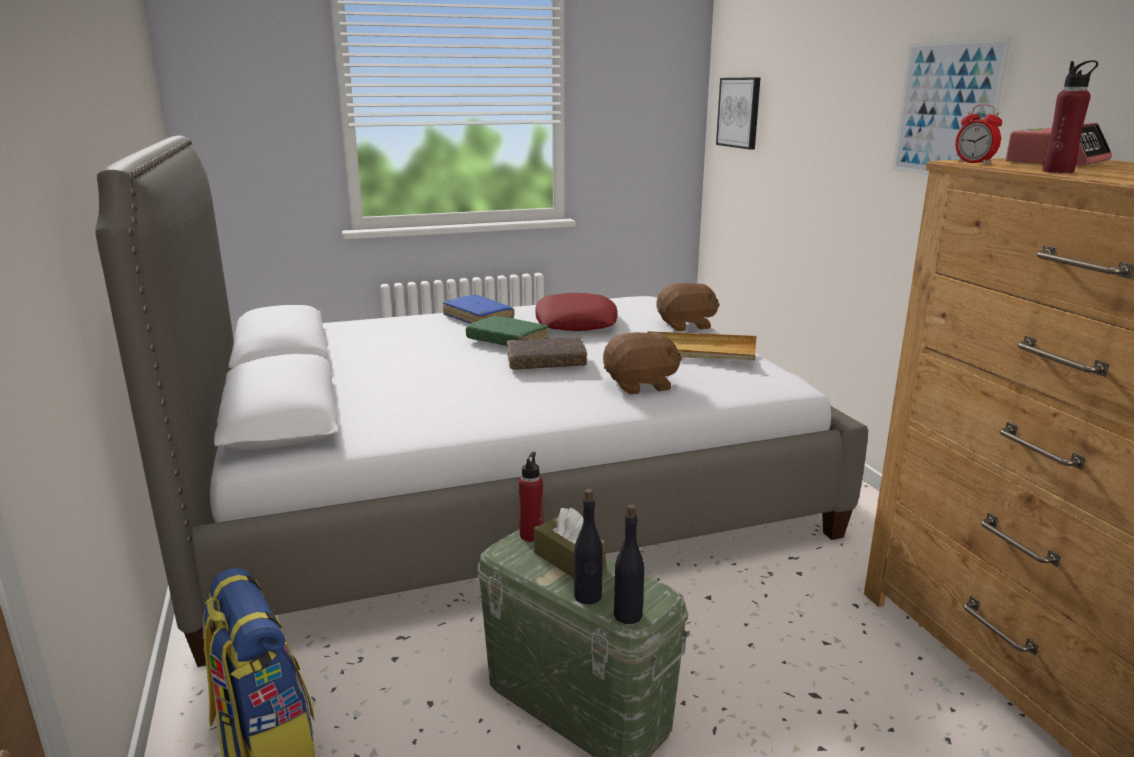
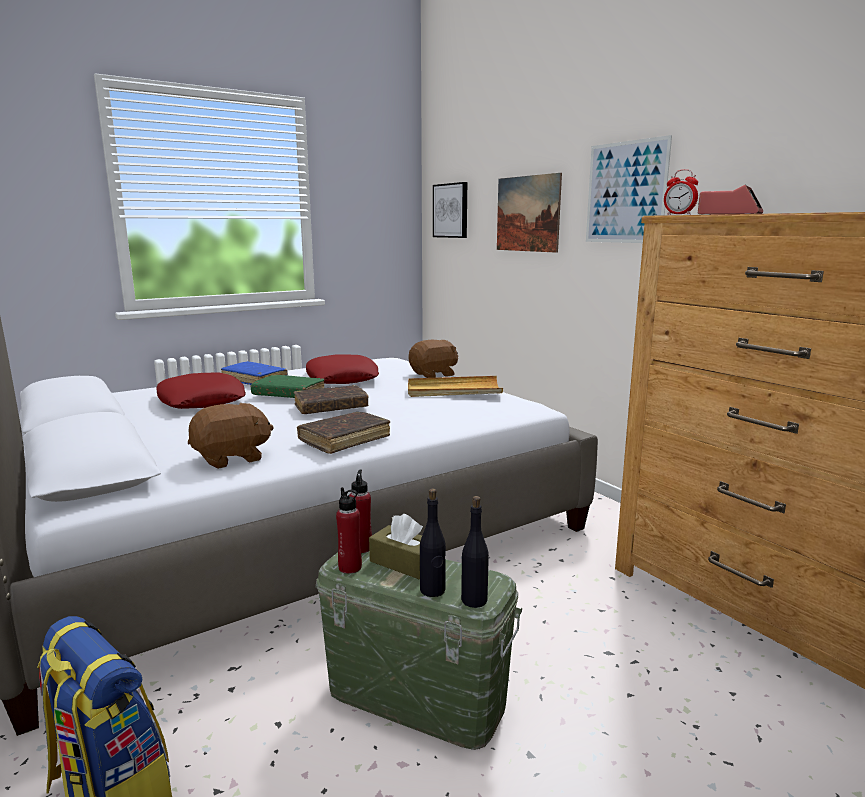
camera: 15 degrees left, 5 degrees down
brown plush toy [603,331,682,395] -> brown plush toy moved to [188,403,274,469]
red bottle [1042,60,1098,173] -> red bottle moved to [336,487,362,574]
none -> red pillow [156,373,246,409]
none -> brown book [297,412,390,454]
none -> picture [497,173,562,253]

